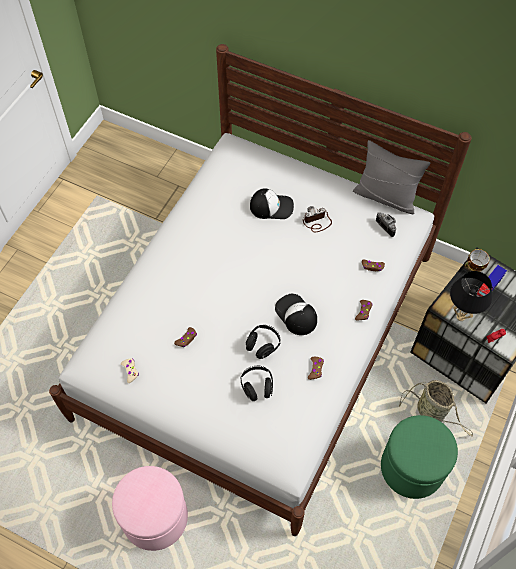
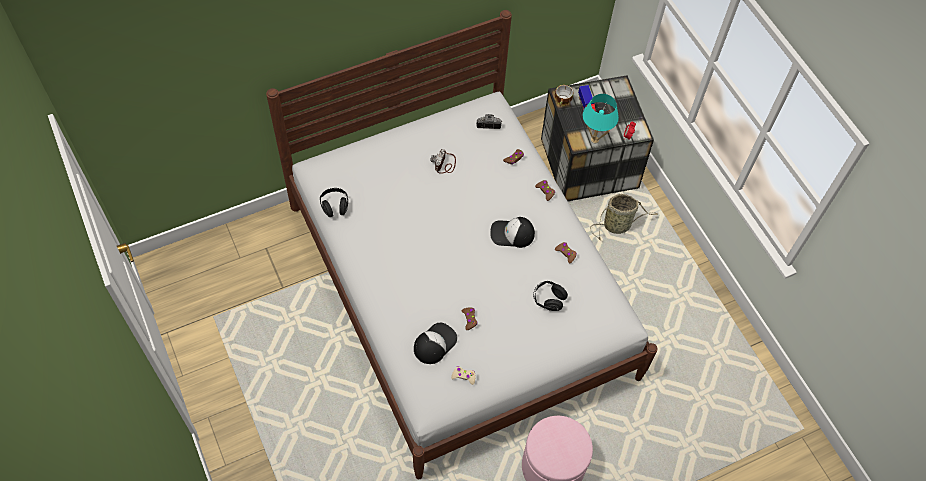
camera: 55 degrees left, 0 degrees up
black headphones [246,325,280,359] -> black headphones moved to [320,188,348,217]
cap [250,188,294,219] -> cap moved to [414,323,457,364]
grey pillow [353,140,430,214] -> none
green ottoman [381,415,458,499] -> none
black table lamp [450,271,492,321] -> turquoise table lamp [583,94,619,144]

